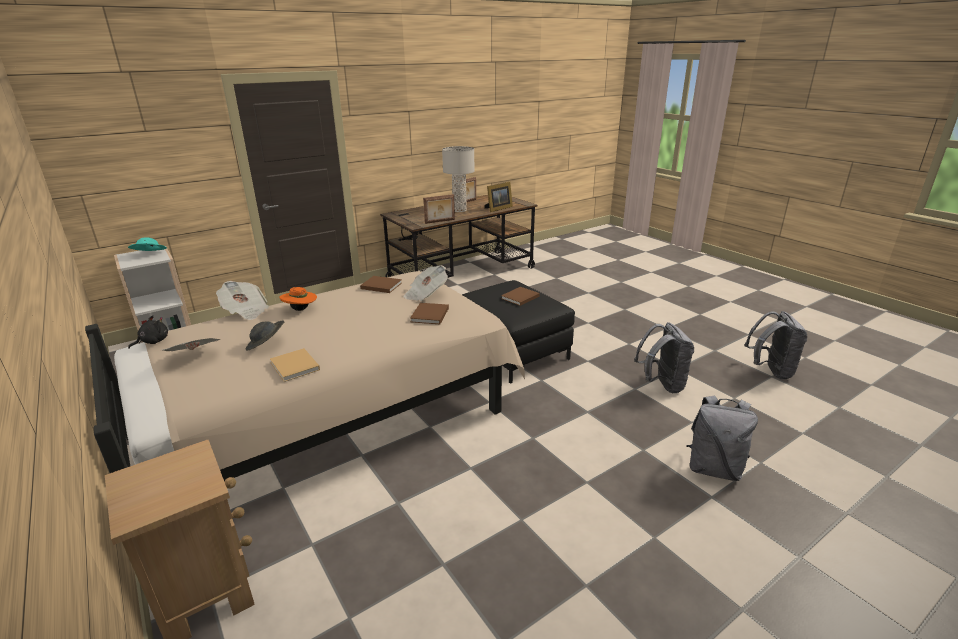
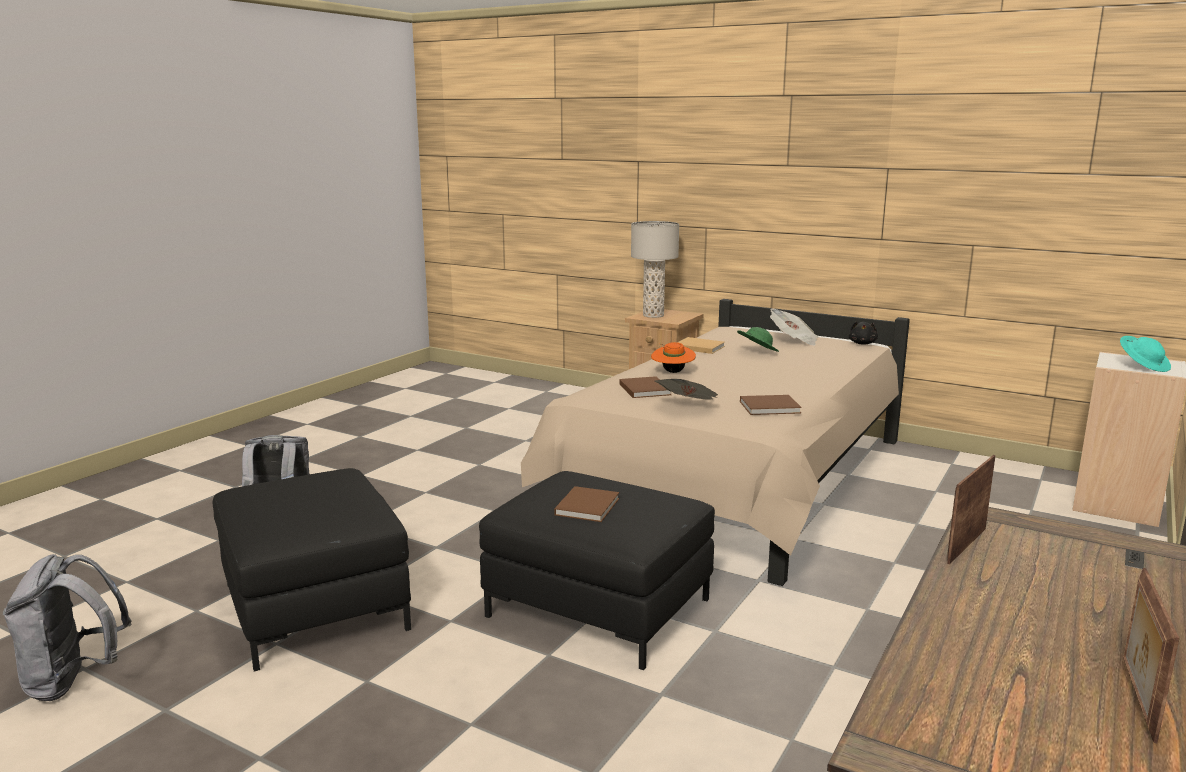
camera: 155 degrees right, 10 degrees down
newspaper [216,281,269,320] -> none
grey hat [246,320,284,351] -> green hat [737,327,779,352]
orange hat [280,287,317,311] -> orange hat moved to [651,342,696,373]
white table lamp [442,146,474,212] -> white table lamp moved to [631,221,679,318]
picture frame [484,182,513,212] -> none
grey backpack [634,322,694,393] -> black ottoman [212,468,411,672]

